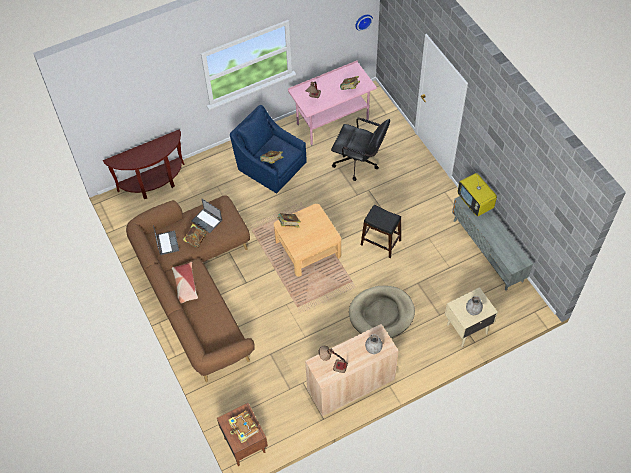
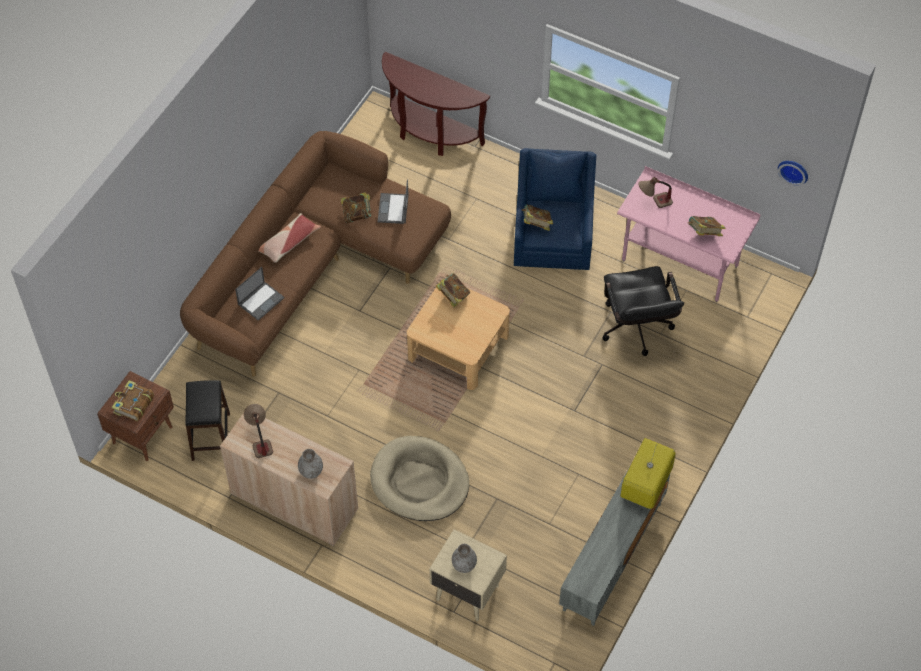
camera: 55 degrees right, 0 degrees up
laptop [153,225,179,255] -> laptop moved to [235,267,284,321]
black stool [361,205,401,258] -> black stool moved to [185,380,230,461]

